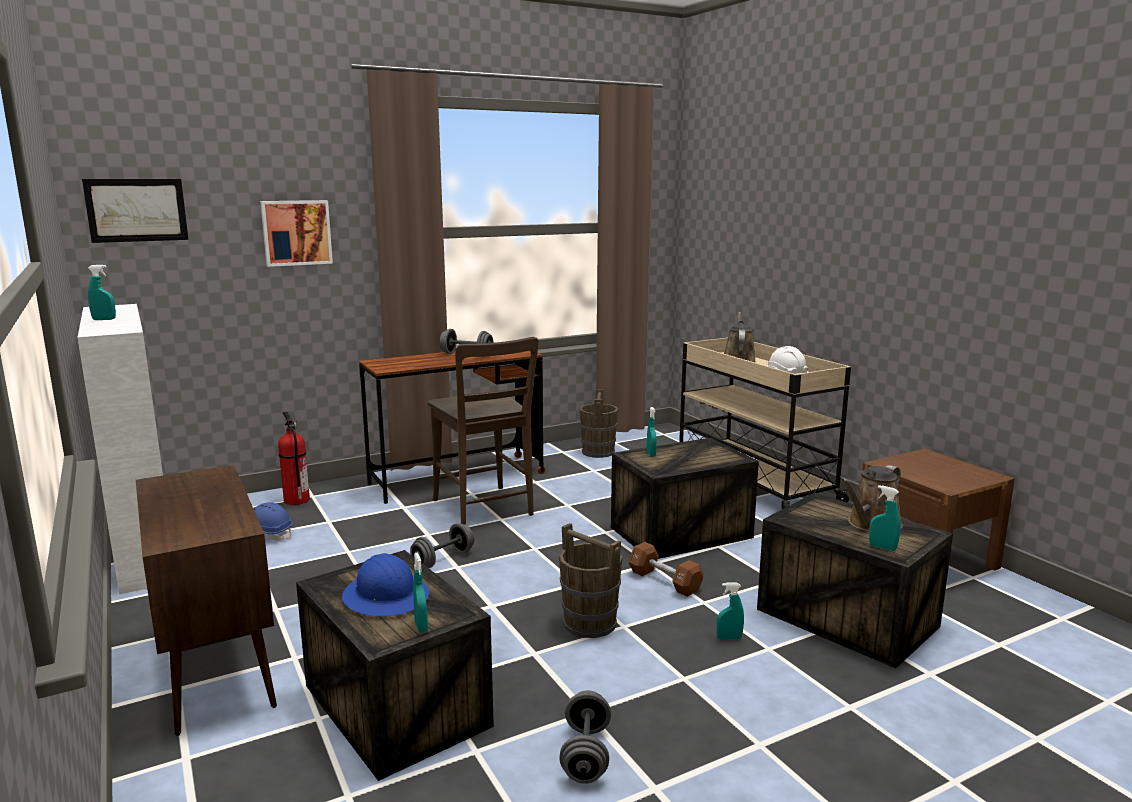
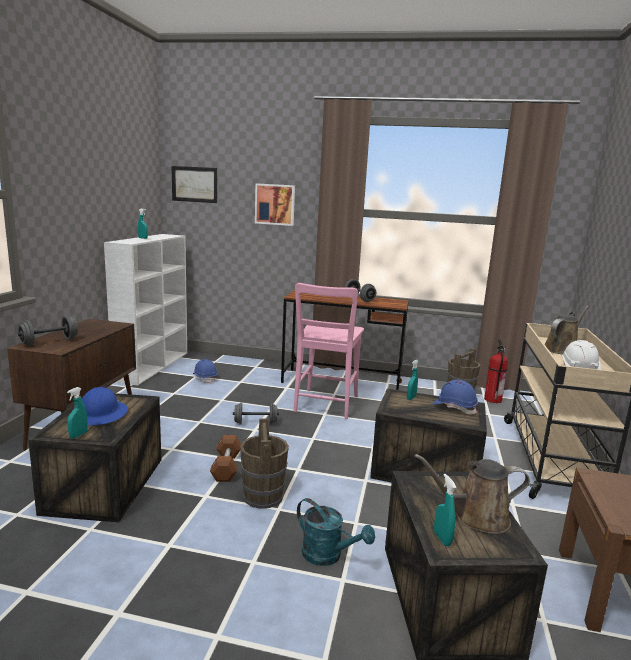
camera: 40 degrees right, 0 degrees up
fire extinguisher [278,412,310,505] -> fire extinguisher moved to [484,339,508,403]
brown chair [427,337,539,525] -> pink chair [294,283,364,419]
grey dumbbell [559,690,611,784] -> grey dumbbell moved to [18,315,78,346]
brown dumbbell [628,542,704,597] -> brown dumbbell moved to [210,435,241,482]
turquoise spray bottle [717,582,744,640] -> turquoise watering can [297,498,375,566]
none -> blue hard hat [432,380,478,414]

